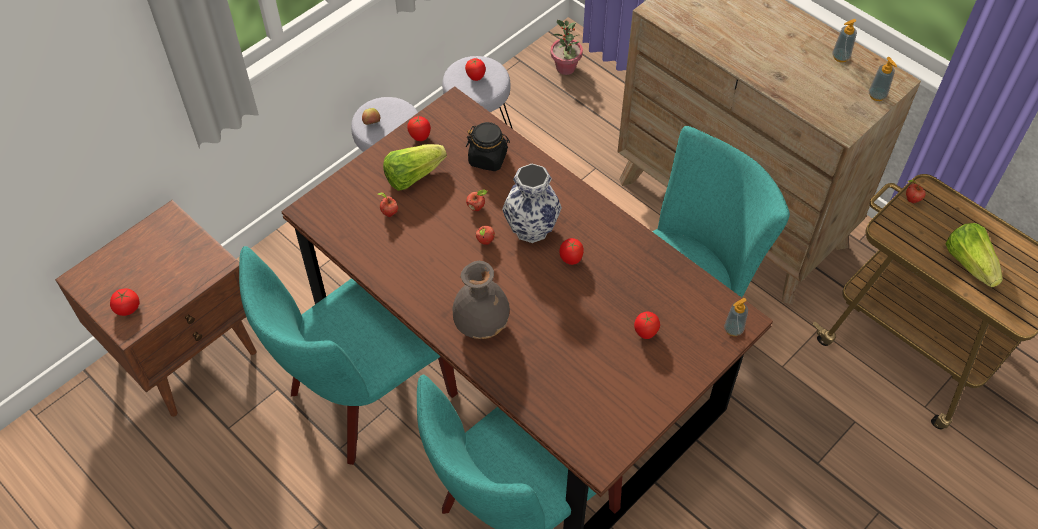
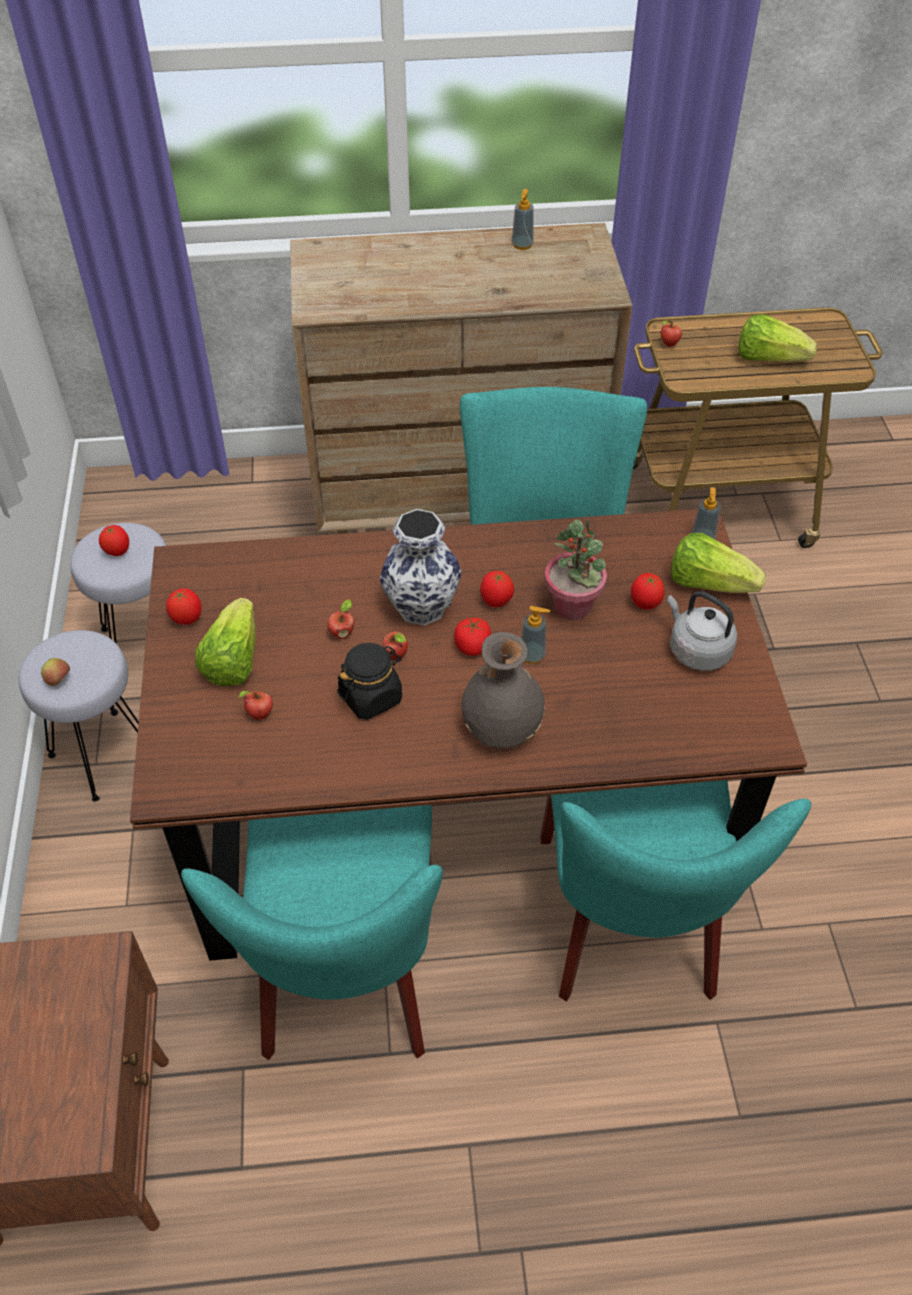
camera: 50 degrees left, 5 degrees down
tomato [110,289,140,316] -> tomato moved to [454,618,491,656]
black jar [466,122,510,171] -> black jar moved to [337,643,402,720]
potted plant [550,20,583,75] -> potted plant moved to [544,519,607,620]
soap dispenser [869,57,897,101] -> soap dispenser moved to [521,606,550,664]
none -> grey kettle [667,591,737,671]
none -> lettuce [670,533,766,593]

